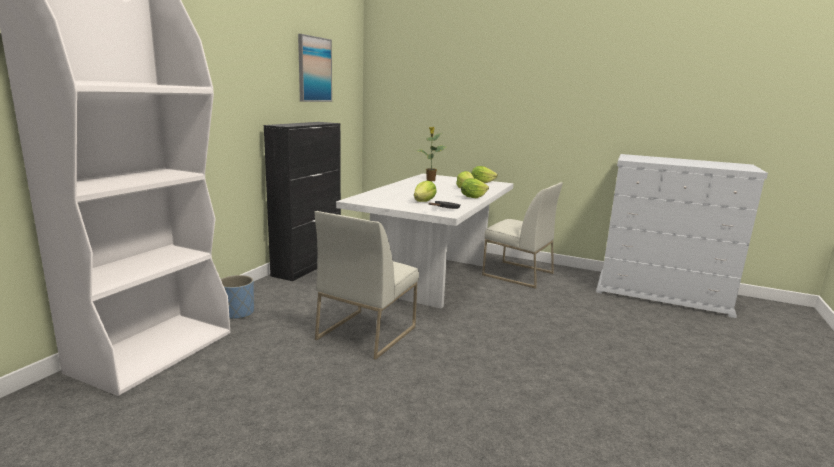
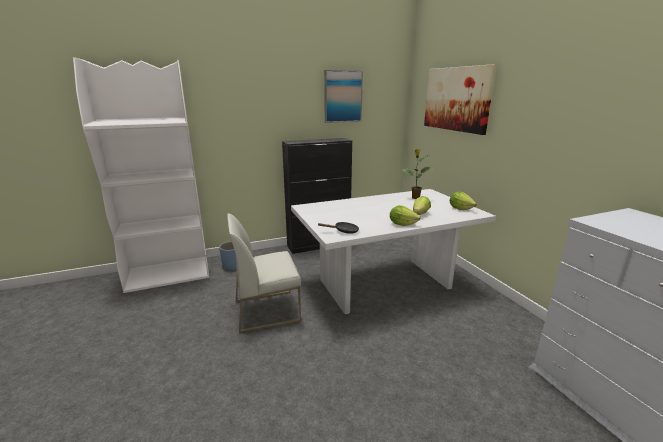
camera: 45 degrees right, 5 degrees up
lettuce [414,181,437,202] -> none
white chair [482,182,563,289] -> none
none -> picture [424,64,497,135]

